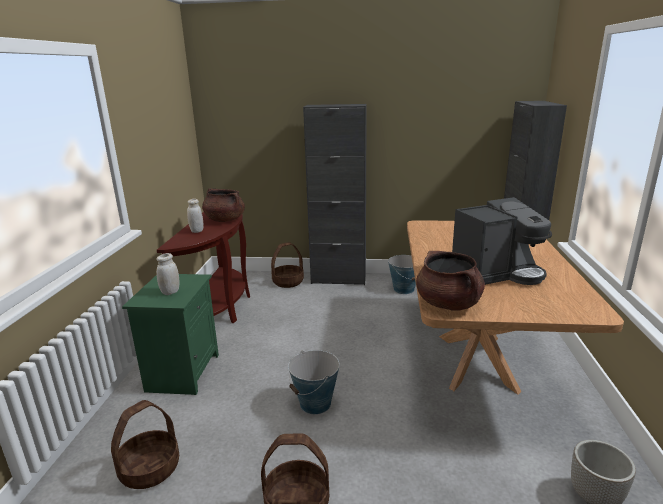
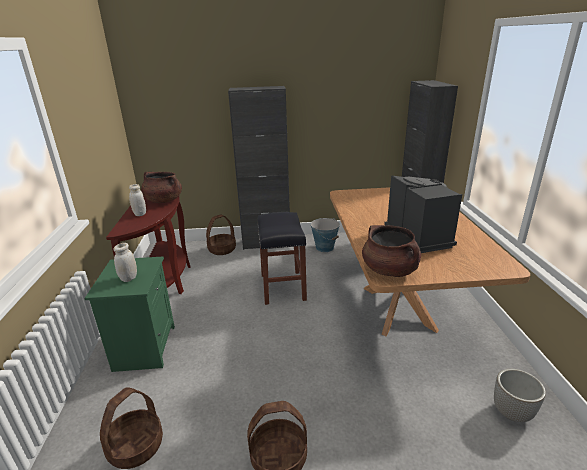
camera: 10 degrees left, 5 degrees up
bucket [288,350,340,414] -> none
coffee machine [452,197,552,285] -> coffee machine turned 75 degrees counterclockwise [384,176,462,253]
none -> black stool [257,212,307,305]

